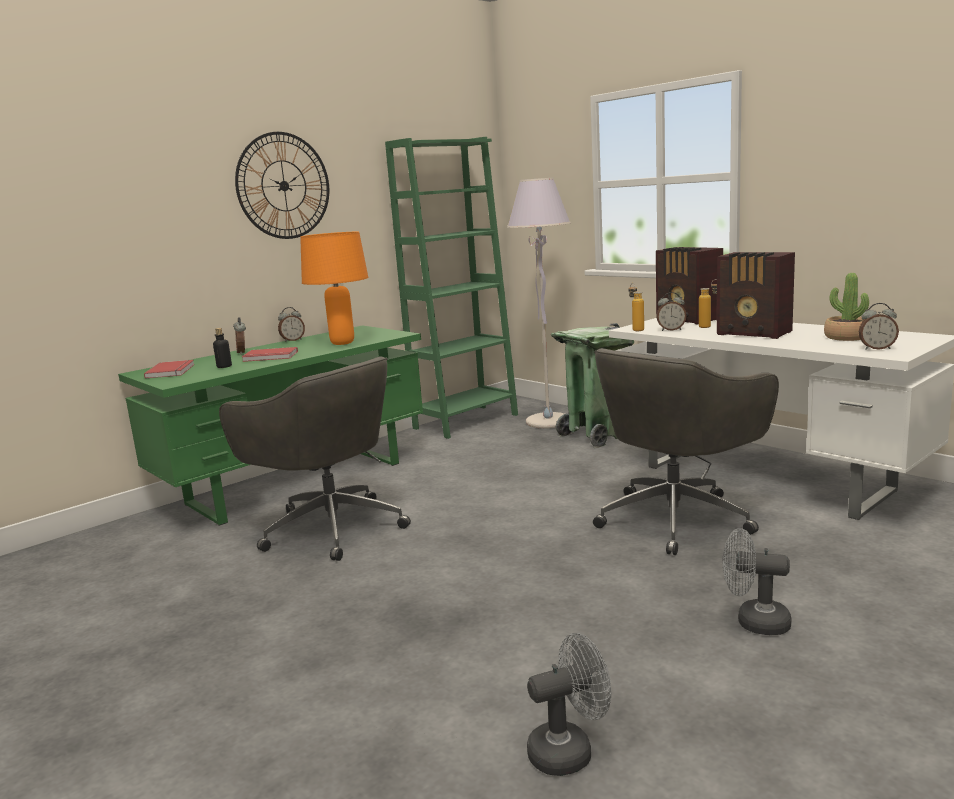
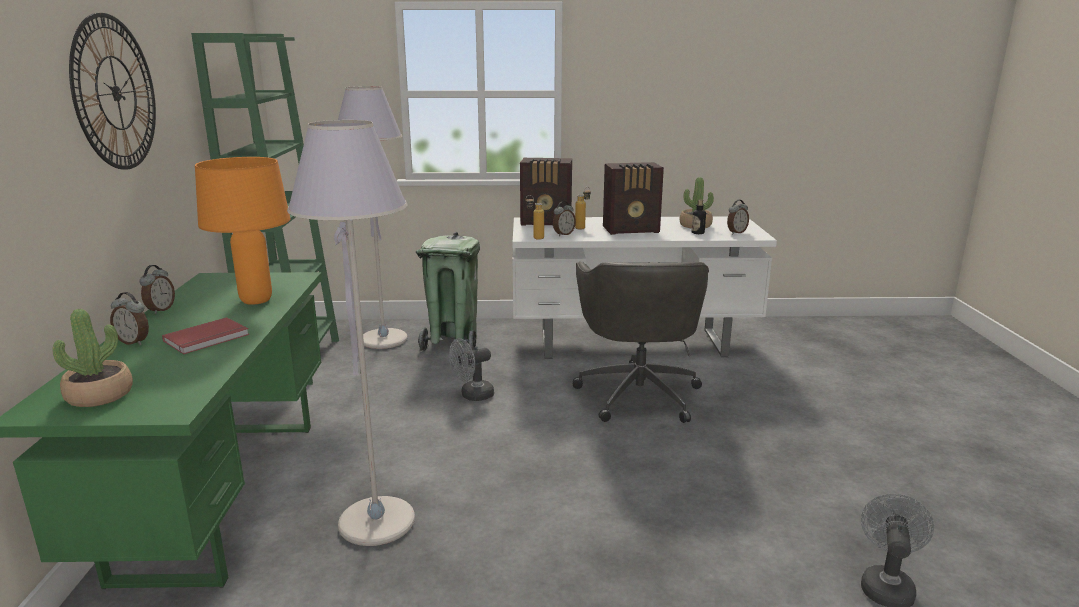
camera: 50 degrees left, 5 degrees up
red book [144,360,195,379] -> potted plant [53,309,133,407]
bottle [213,328,232,368] -> bottle moved to [692,200,706,234]
grey office chair [219,357,411,561] -> grey floor lamp [287,120,415,546]
grey fan [723,528,792,635] -> grey fan moved to [449,338,494,401]

